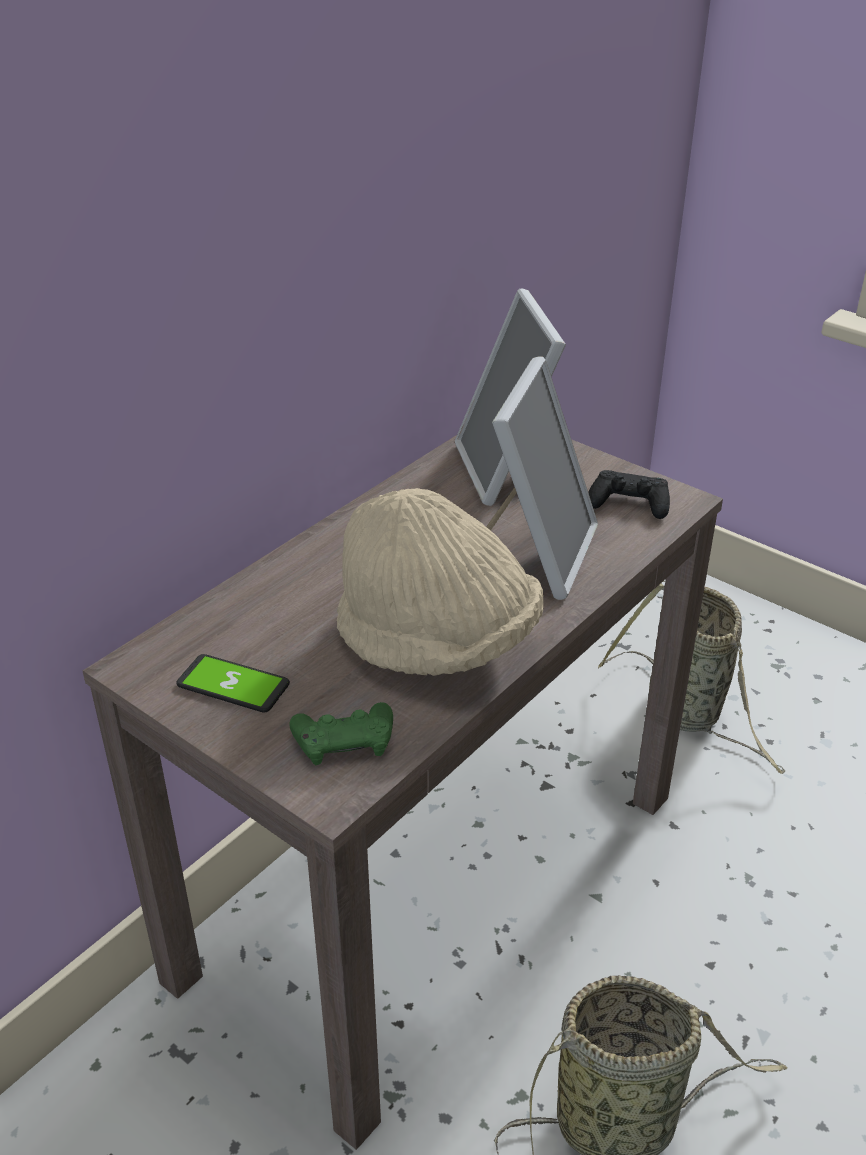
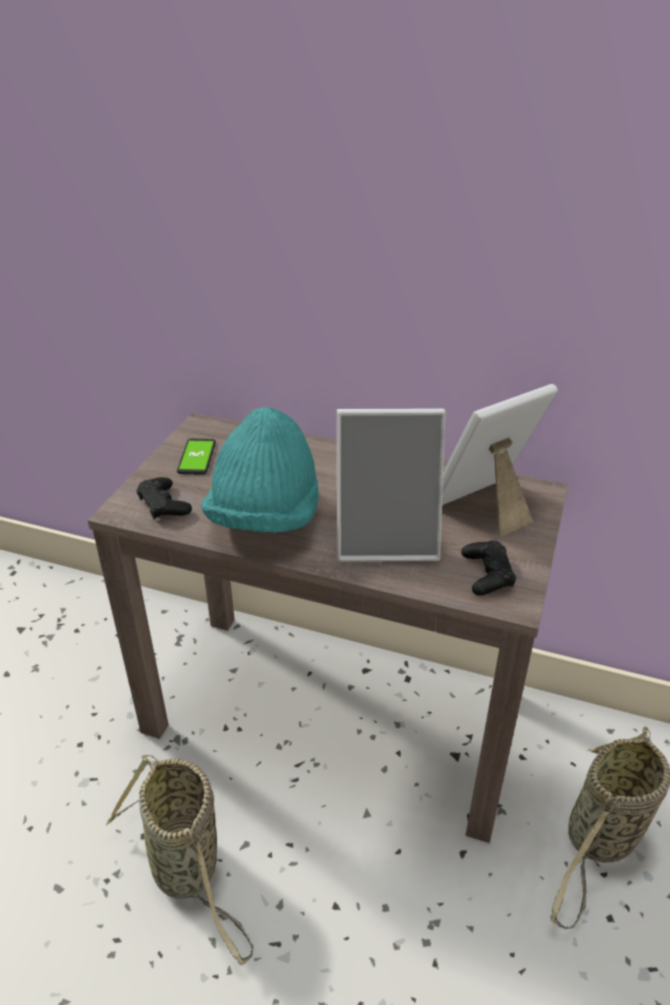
camera: 70 degrees right, 0 degrees up
green game controller [289,702,393,765] -> black game controller [136,477,192,519]
beige hat [337,488,543,676] -> turquoise hat [202,407,319,533]

